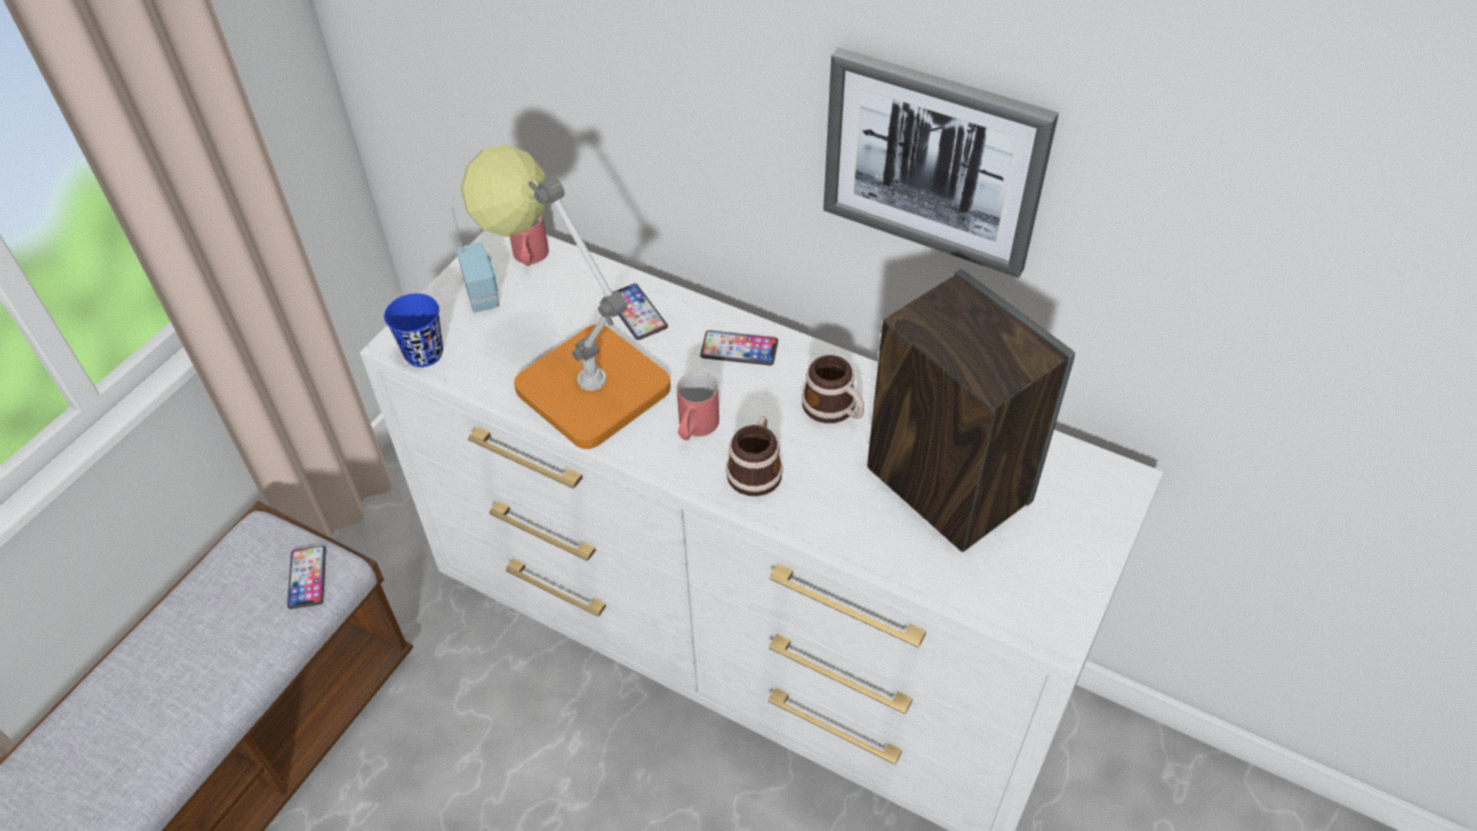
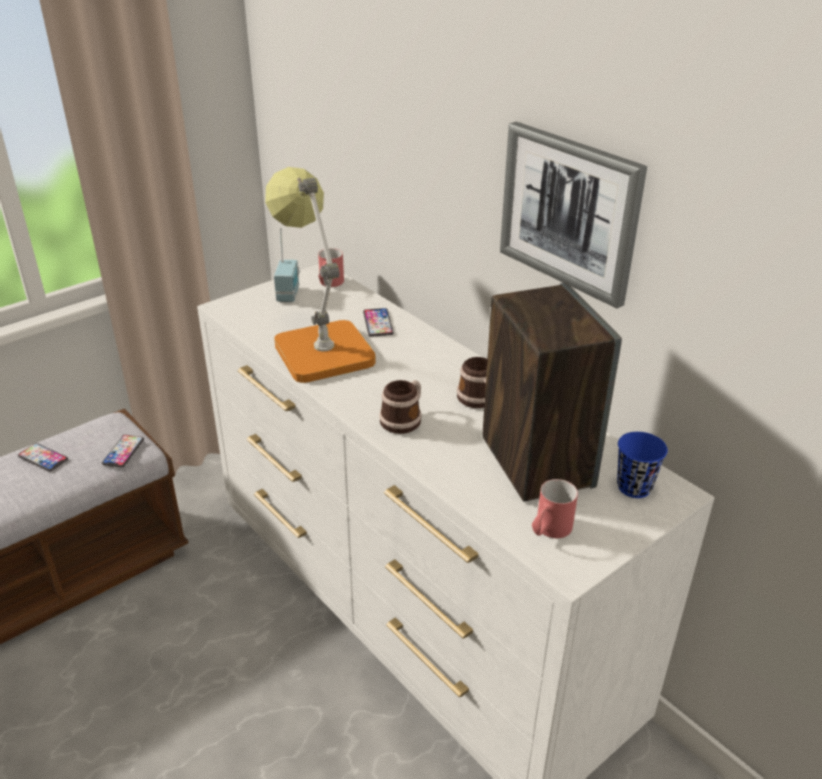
camera: 20 degrees right, 15 degrees down
blue cup [384,293,443,367] -> blue cup moved to [617,432,668,498]
red mug [677,372,719,440] -> red mug moved to [532,479,578,538]
phone [700,330,778,366] -> phone moved to [18,443,68,472]

